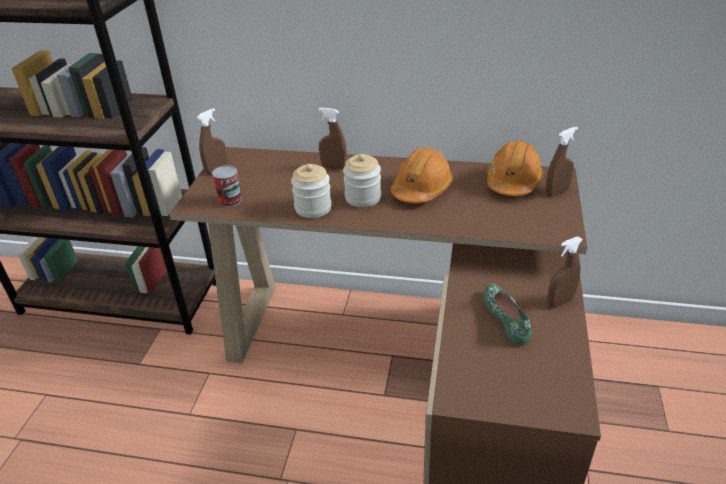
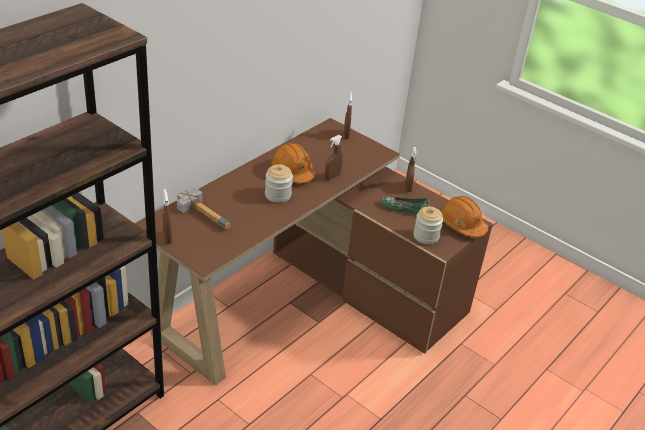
camera: 65 degrees left, 0 degrees up
can [212,165,242,207] -> none
jar [291,164,332,218] -> jar moved to [413,207,443,244]
brown spray bottle [319,108,347,170] -> brown spray bottle moved to [325,135,343,180]
orange hard hat [487,140,544,196] -> orange hard hat moved to [440,196,488,237]
none -> hammer [177,188,230,229]

